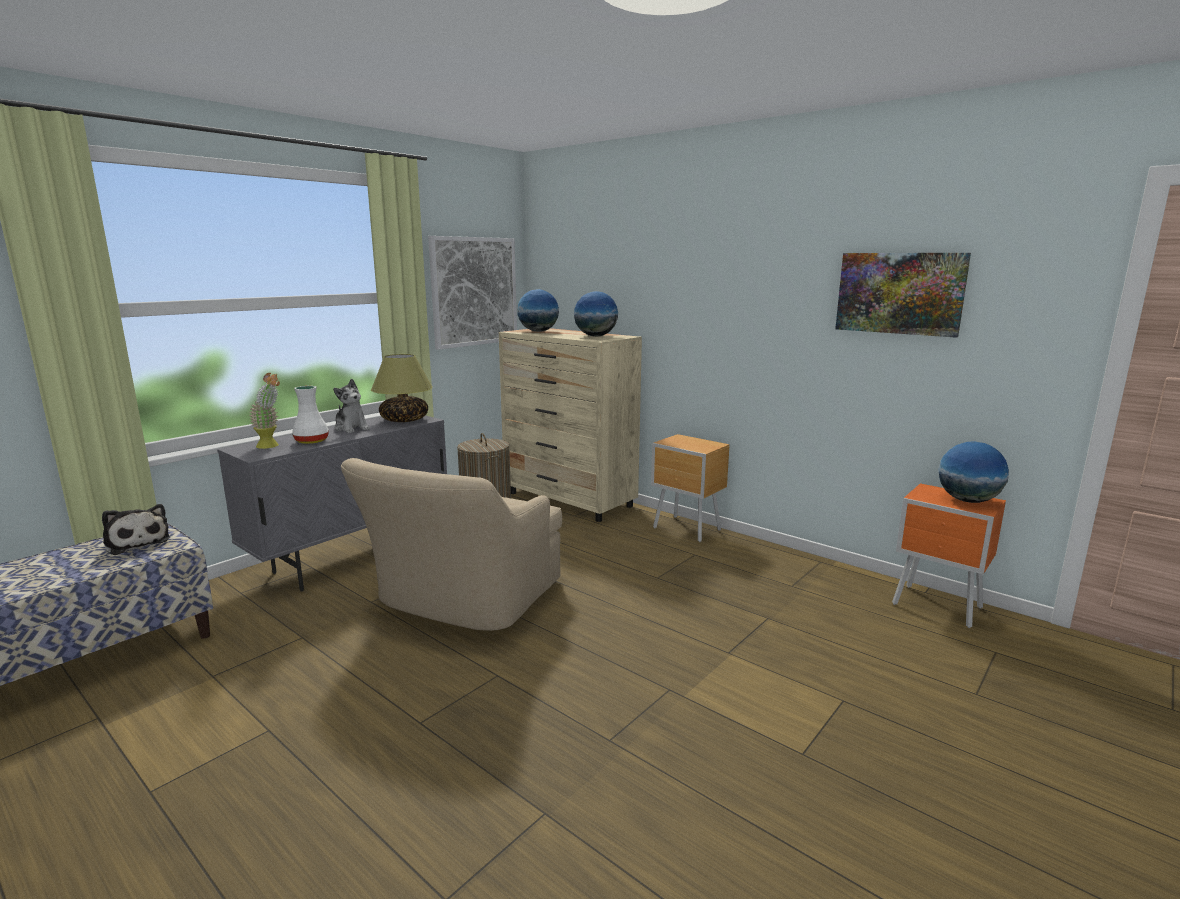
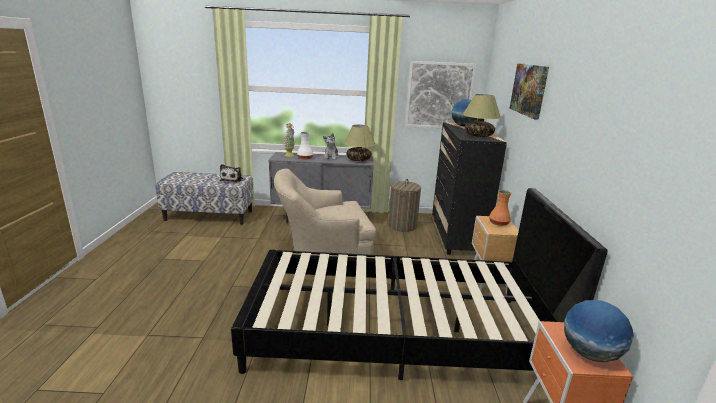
camera: 50 degrees right, 5 degrees up
beige dresser [499,328,642,522] -> black dresser [432,122,507,255]
globe [574,291,618,337] -> table lamp [463,94,501,137]
picture [835,253,971,338] -> picture moved to [509,63,549,120]
none -> black bed [231,188,607,380]
none -> orange vase [489,190,511,226]

